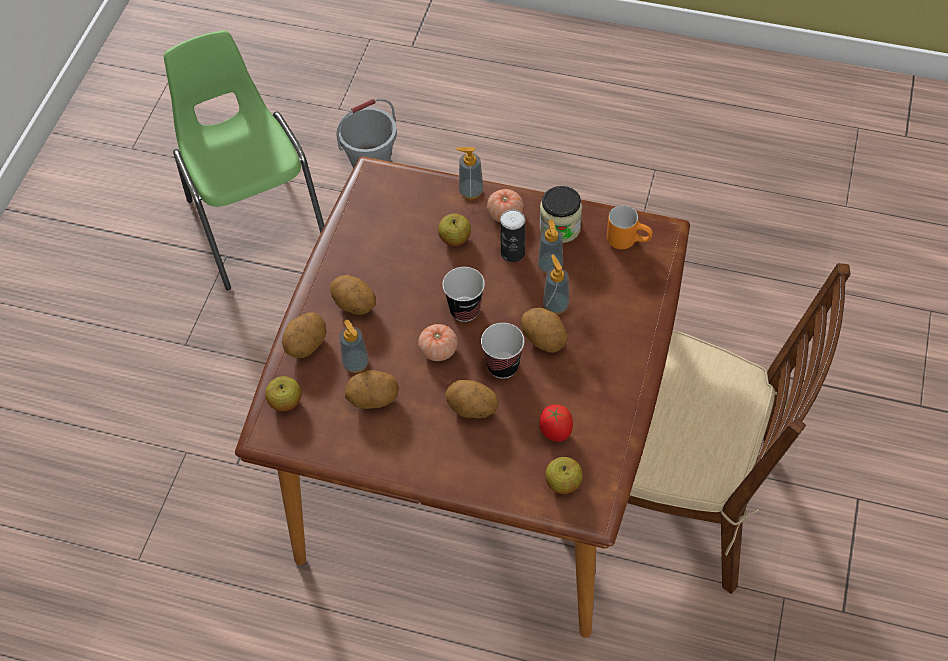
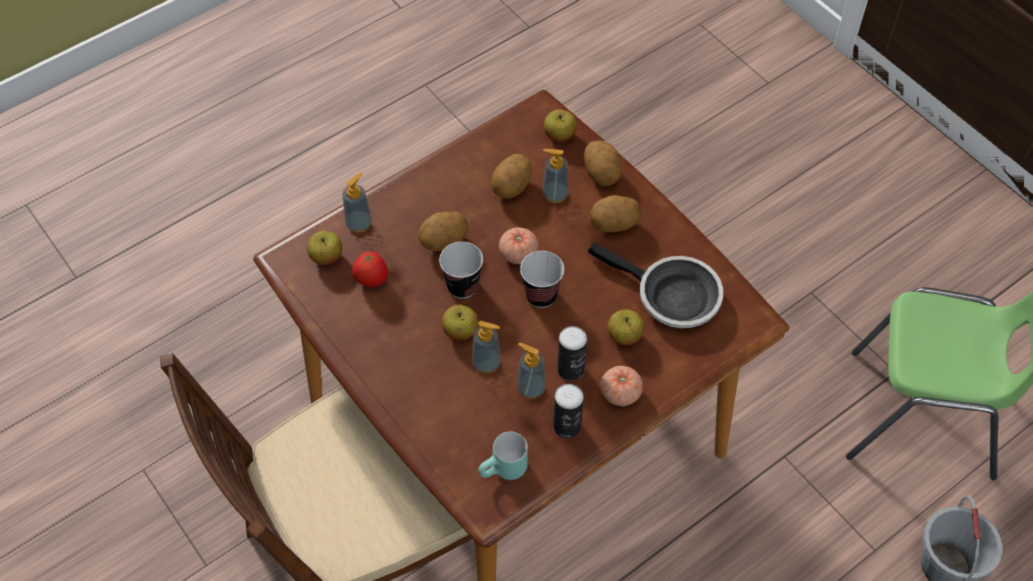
camera: 125 degrees right, 0 degrees up
soap dispenser [456,147,484,199] -> soap dispenser moved to [342,172,372,233]
potato [521,307,568,353] -> apple [442,305,478,341]
jar [539,186,582,243] -> can [553,384,584,438]
orange mug [607,205,653,249] -> turquoise mug [478,432,528,480]
none -> frying pan [588,243,723,328]

